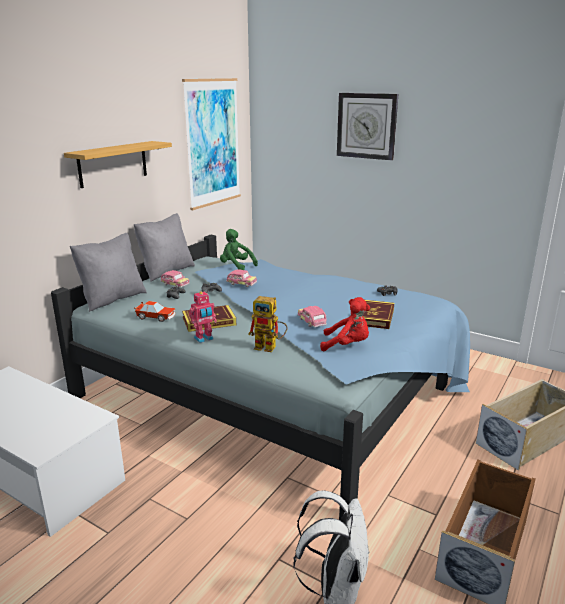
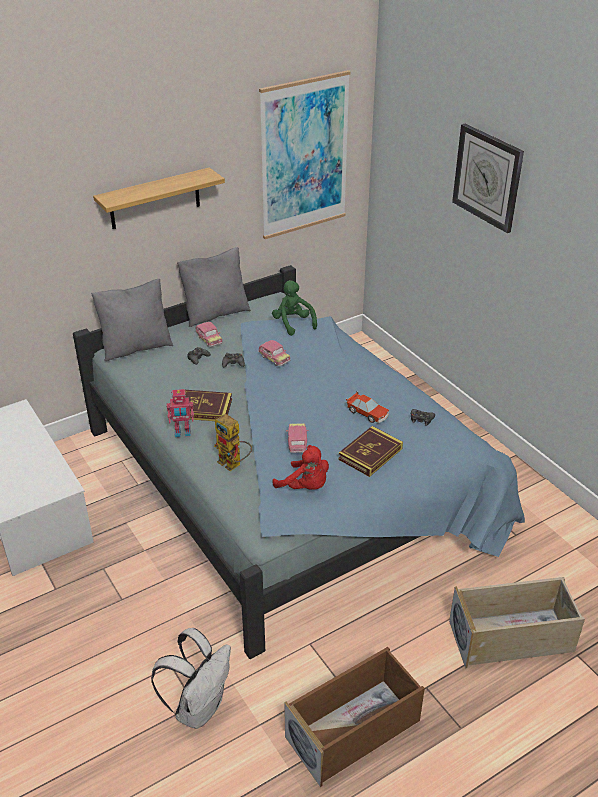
camera: 25 degrees right, 15 degrees up
toy car [134,301,176,322] -> toy car moved to [346,391,389,423]

